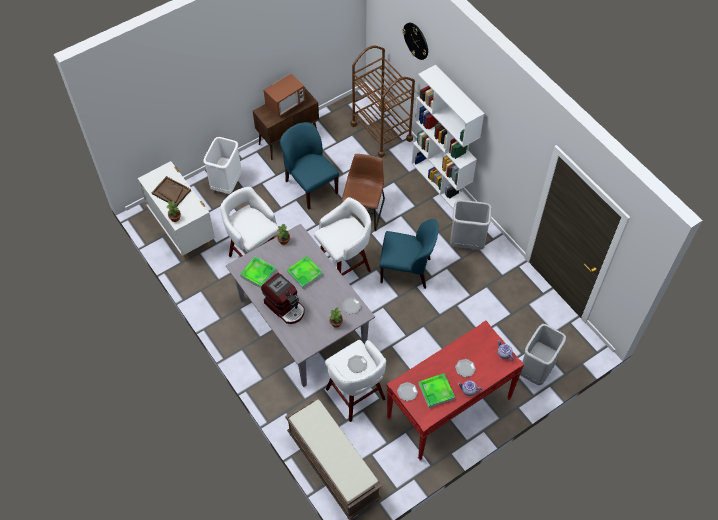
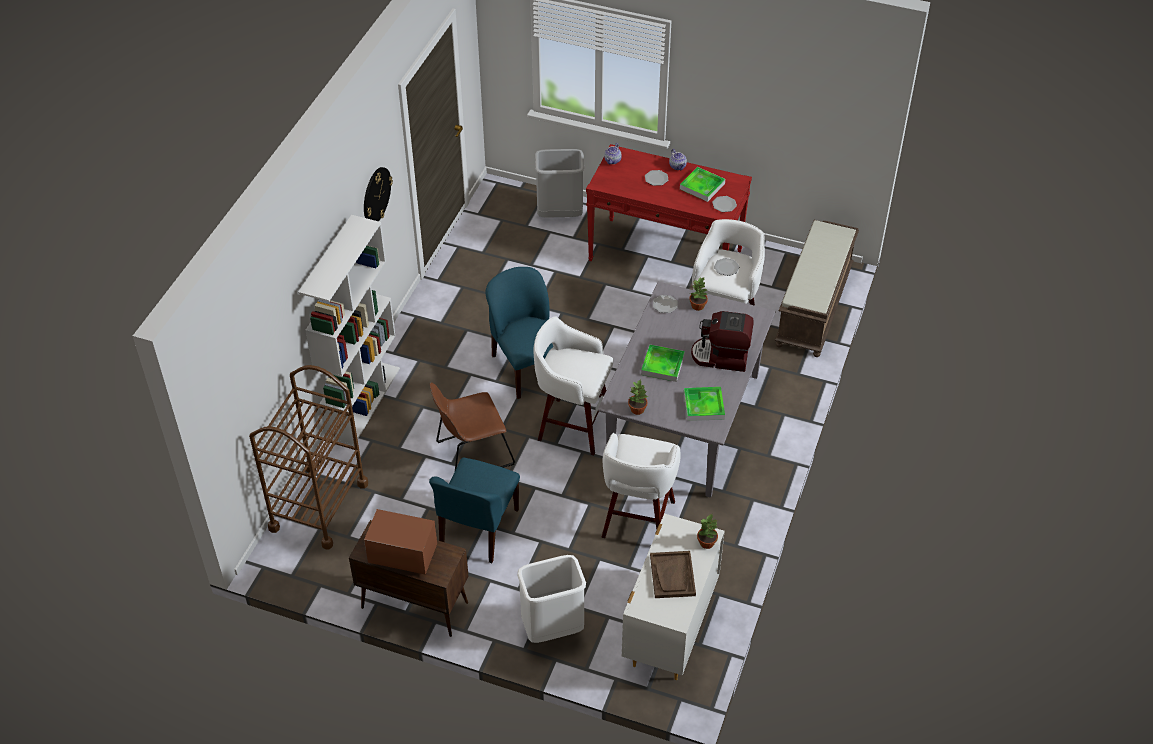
camera: 125 degrees left, 10 degrees down
coffee machine [261,273,304,324] -> coffee machine turned 90 degrees counterclockwise [691,311,754,372]
wall clock [402,22,428,60] -> wall clock moved to [364,167,393,221]
grey trash can [450,200,492,250] -> none

